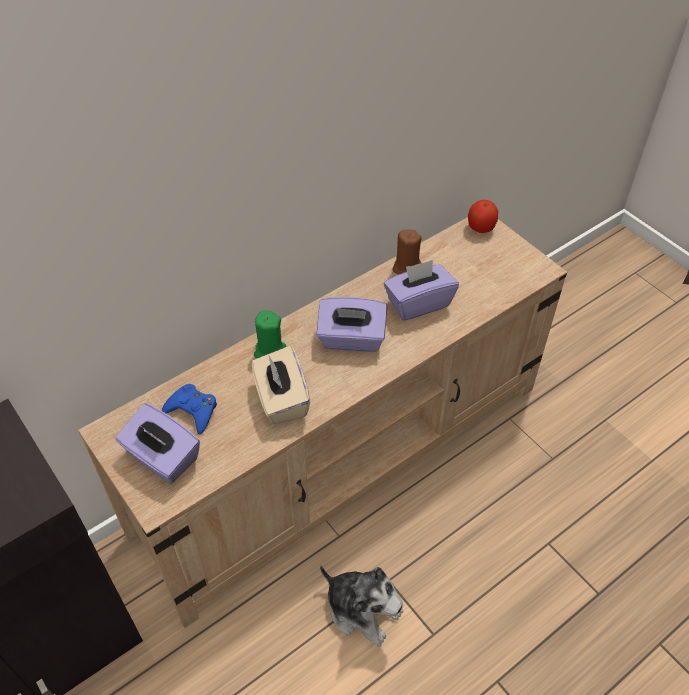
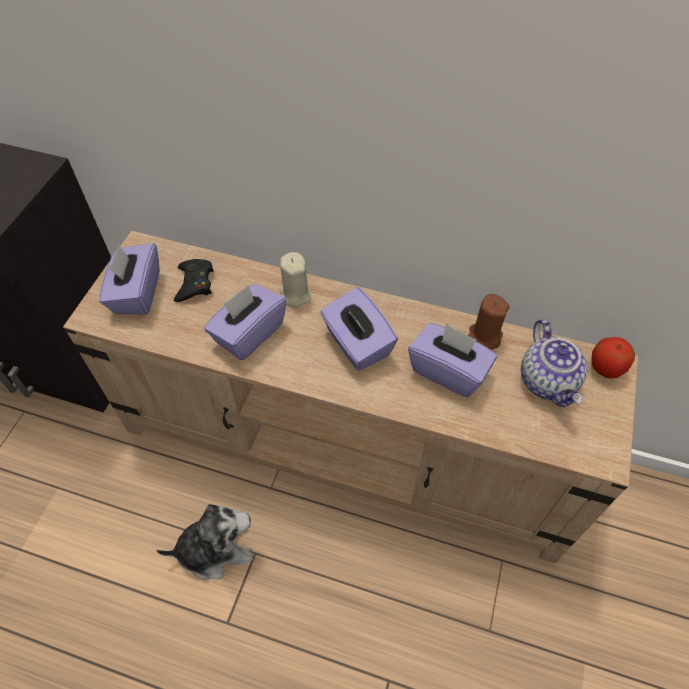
camera: 55 degrees right, 5 degrees up
blue game controller [162,384,217,434] -> black game controller [174,259,214,302]
beige tissue box [252,346,310,424] -> purple tissue box [204,284,287,360]
green candle [254,311,286,358] -> beige candle [280,252,311,307]
plush toy [320,565,403,647] -> plush toy turned 105 degrees counterclockwise [156,504,253,580]
none -> teapot [521,319,588,408]

